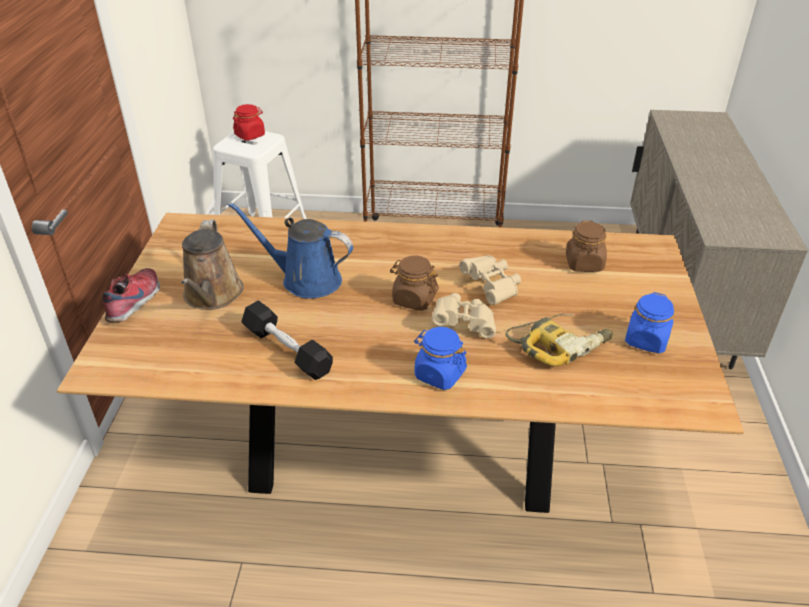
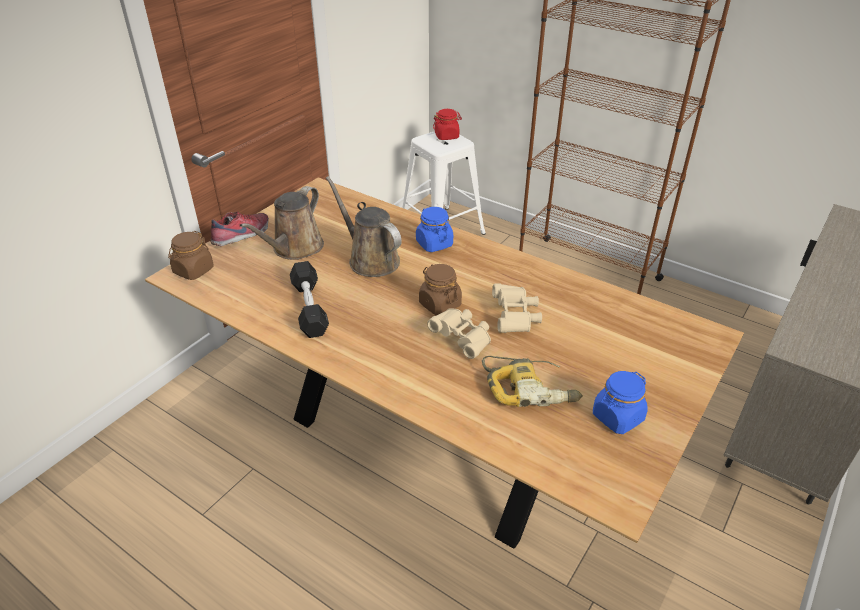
camera: 30 degrees right, 0 degrees up
blue watering can [227,202,353,299] -> brown watering can [326,176,402,277]
blue jar [414,327,467,390] -> blue jar moved to [416,207,453,252]
brown jar [566,220,607,272] -> brown jar moved to [168,231,214,280]

